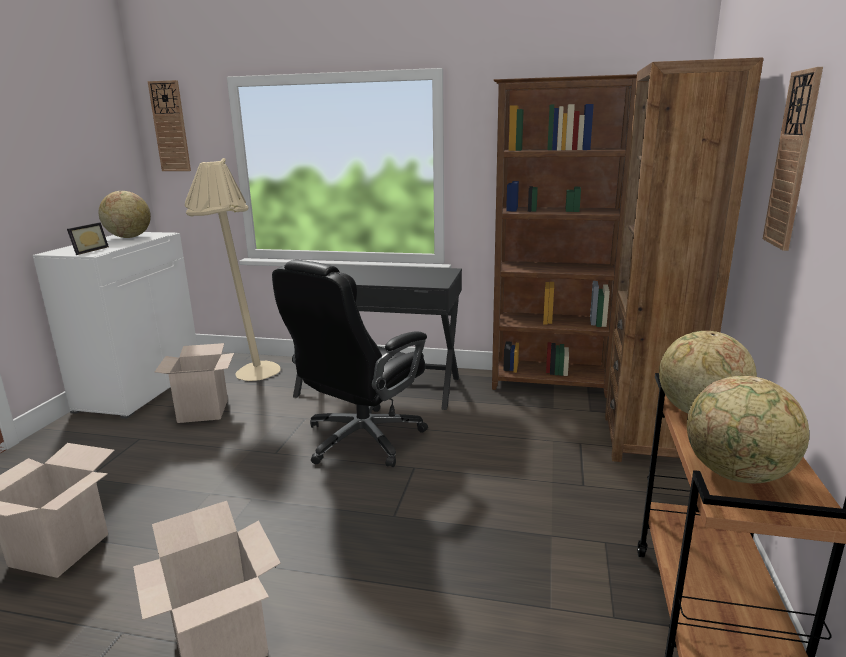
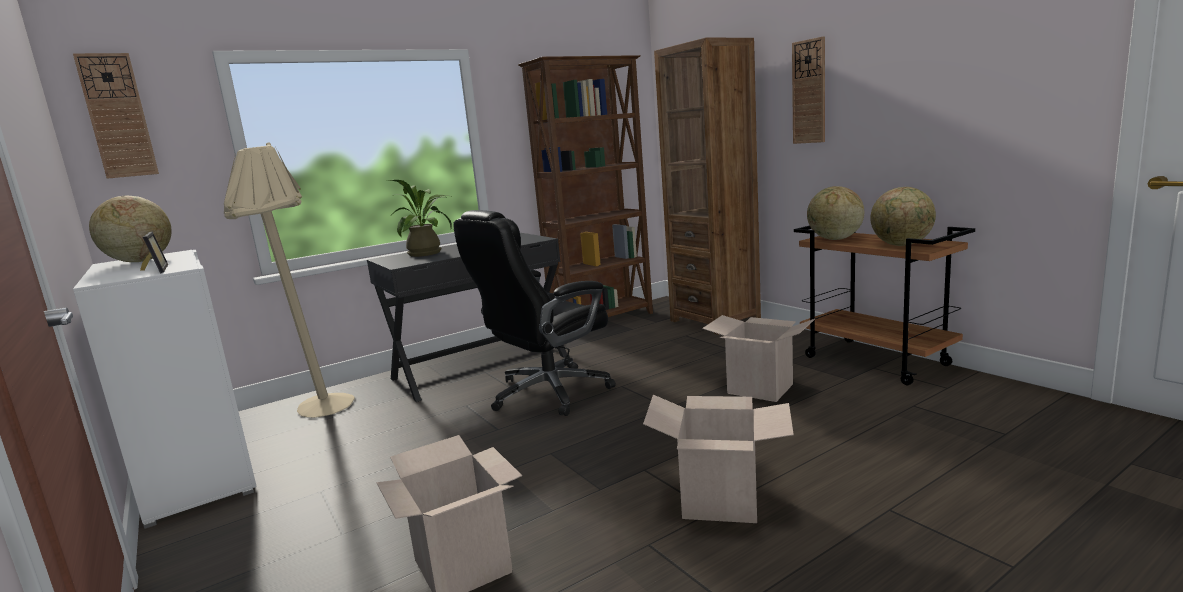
camera: 45 degrees left, 5 degrees down
cardboard box [155,343,234,423] -> cardboard box moved to [702,315,815,402]
black office chair [272,260,428,467] -> black office chair turned 60 degrees clockwise [453,210,616,416]
none -> potted plant [387,180,453,257]

